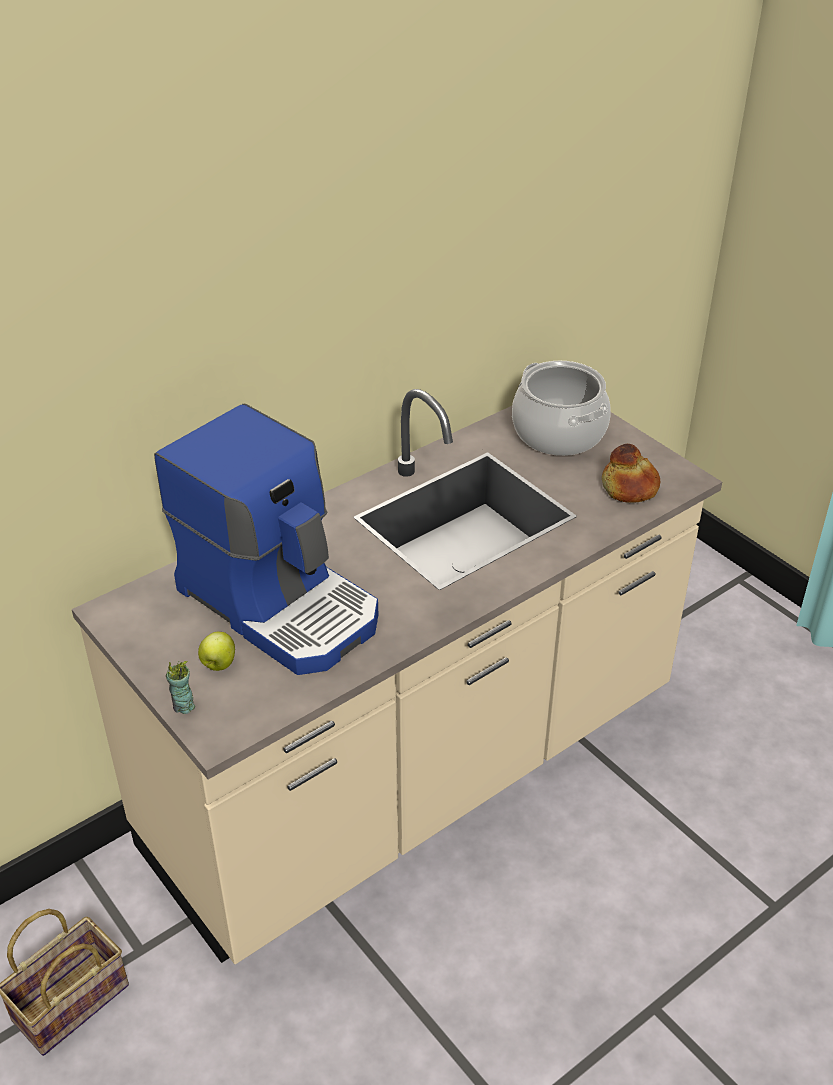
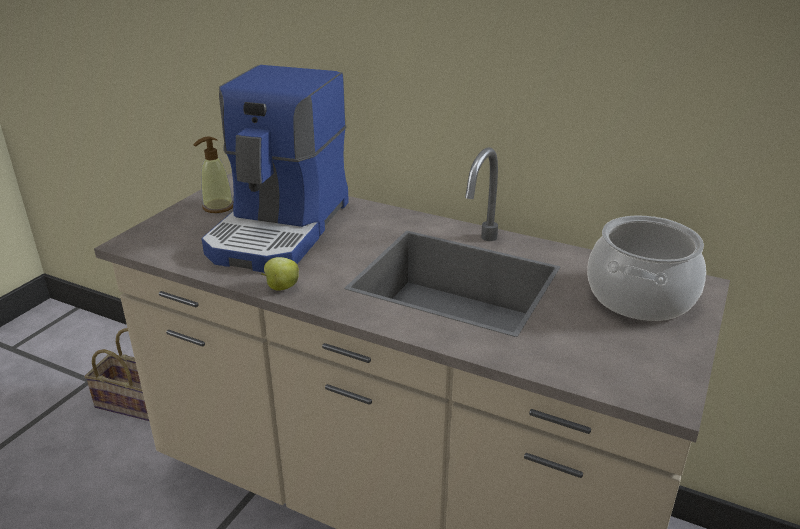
camera: 65 degrees right, 10 degrees down
cup [166,661,195,714] -> none
apple [198,631,235,671] -> apple moved to [261,257,299,290]
bread [602,444,660,503] -> none
none -> soap dispenser [193,136,233,213]

